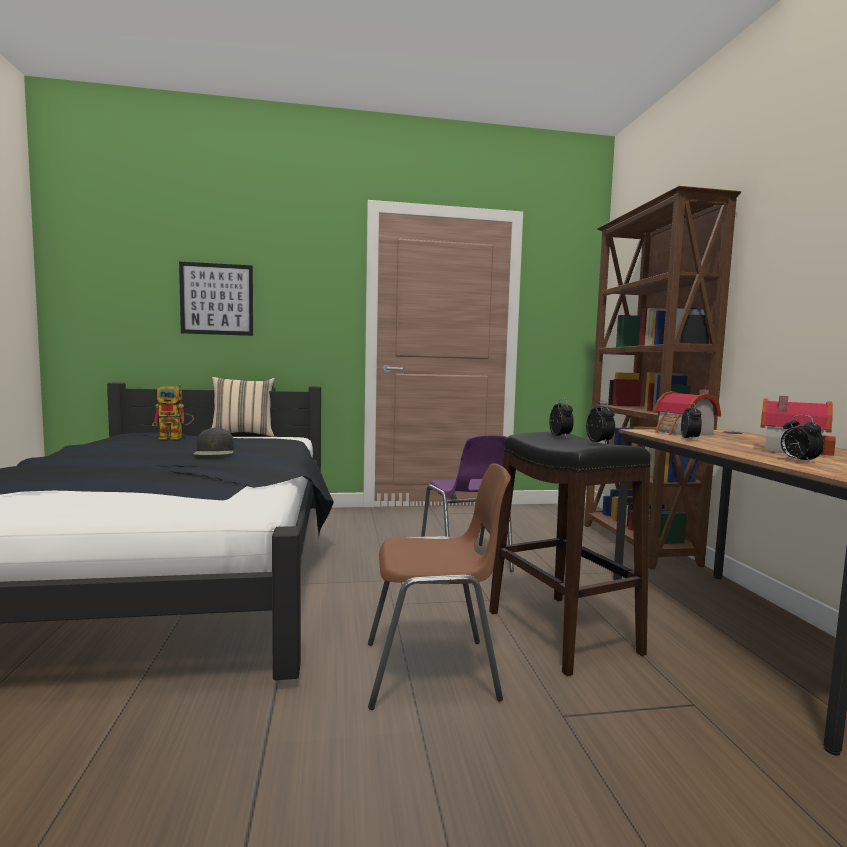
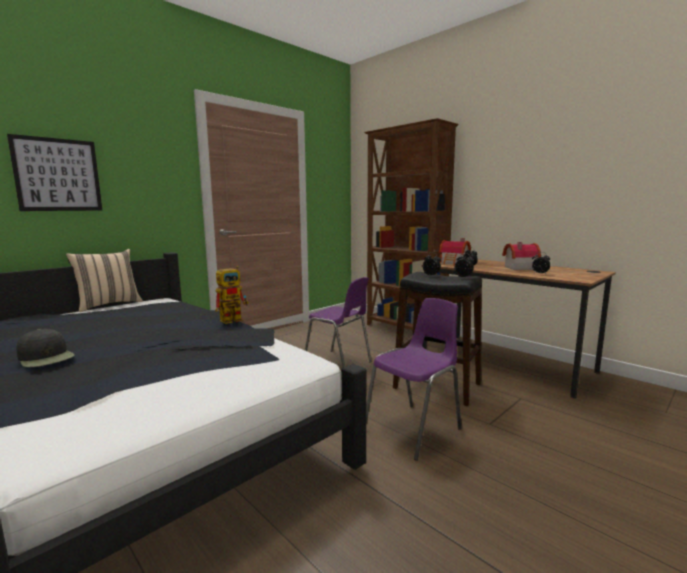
camera: 35 degrees left, 5 degrees up
toy robot [152,384,194,439] -> toy robot moved to [215,266,249,324]
black cap [193,427,234,455] -> black cap moved to [16,329,75,367]
brown chair [368,463,511,710] -> purple chair [366,298,461,461]

